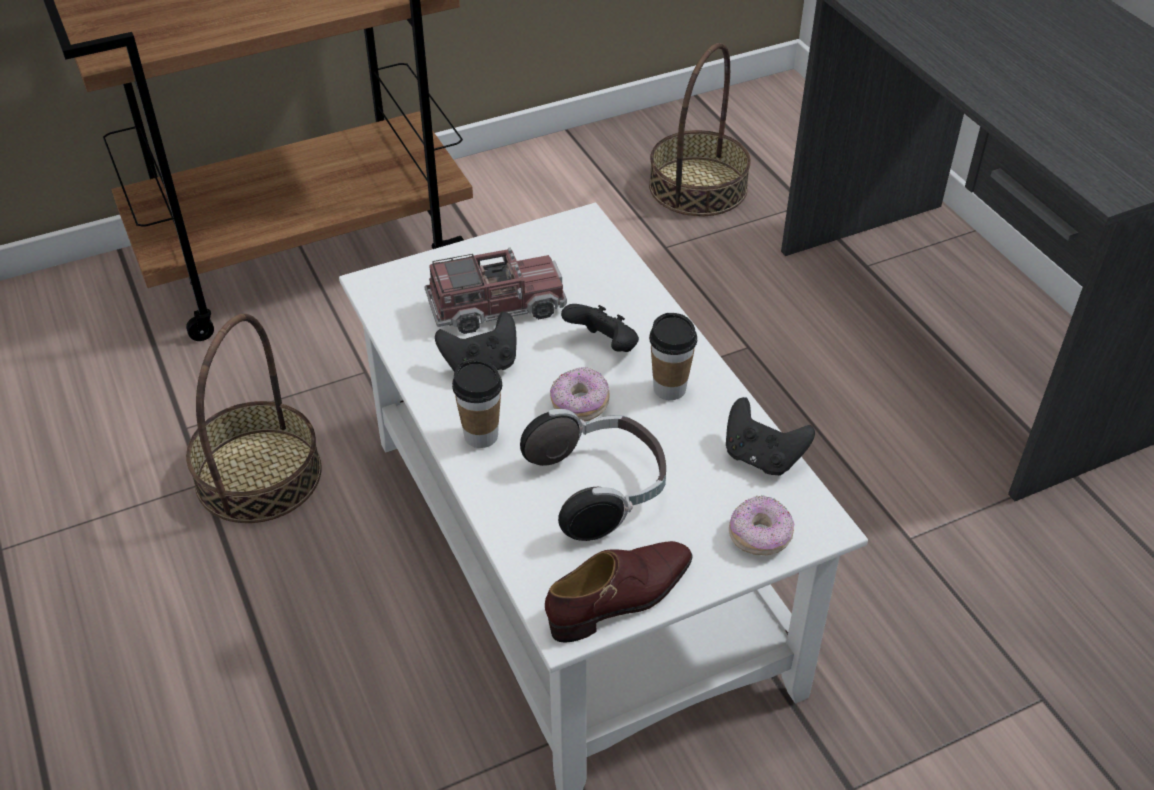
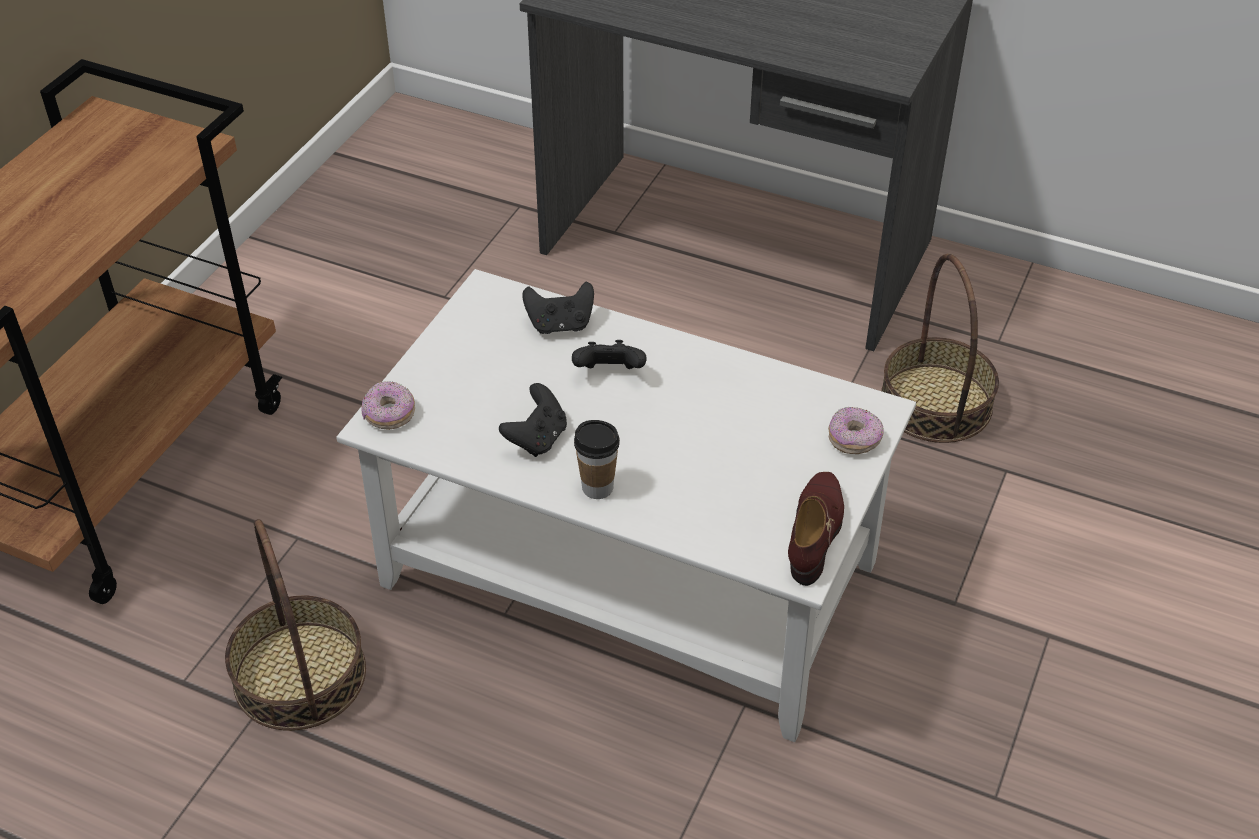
camera: 40 degrees left, 0 degrees up
toy truck [424,247,567,334] -> none
headphones [520,409,666,541] -> none
donut [550,367,610,421] -> donut moved to [361,381,415,430]
basket [649,43,751,216] -> basket moved to [881,254,999,443]
cup [649,313,697,400] -> none
black game controller [726,397,815,476] -> black game controller moved to [522,282,594,334]

